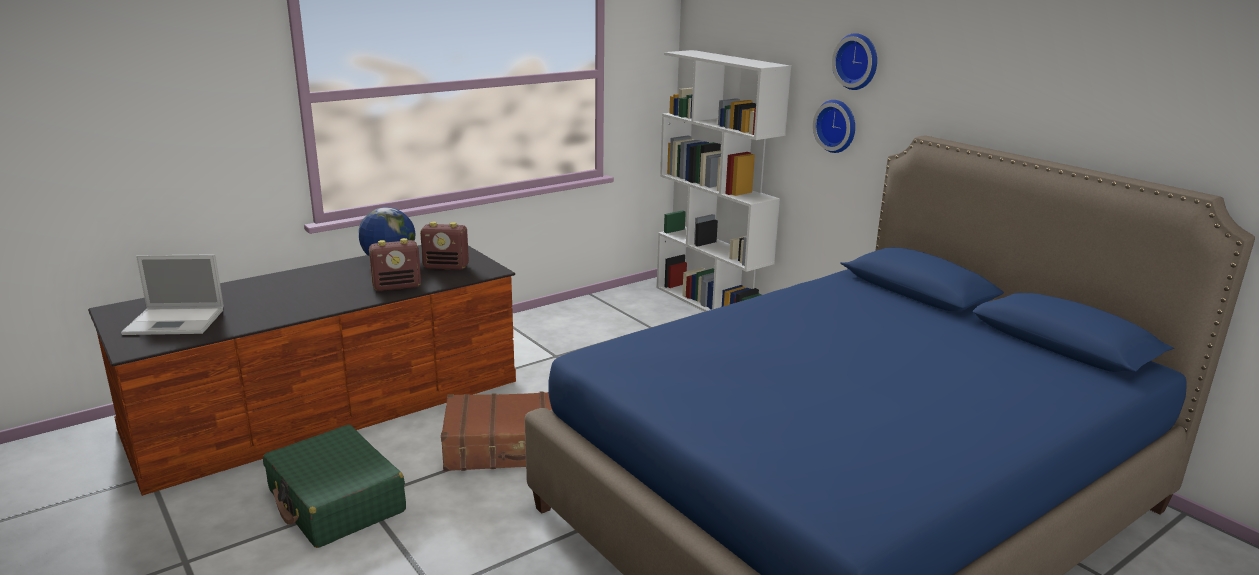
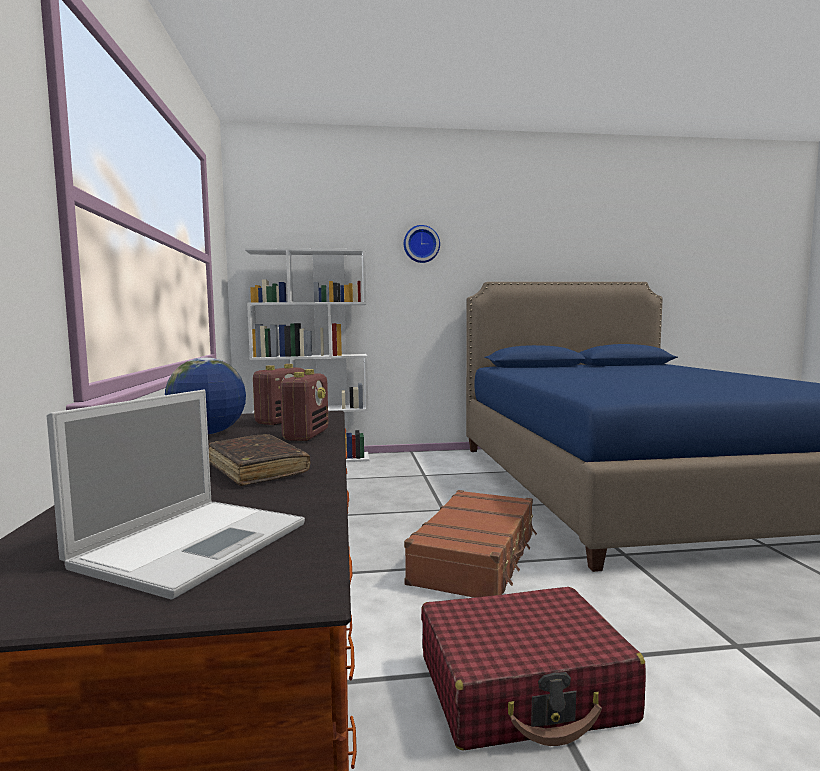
camera: 60 degrees left, 15 degrees down
green suitcase [263,425,406,548] -> red suitcase [421,587,646,751]
wall clock [813,100,855,153] -> none
none -> brown book [209,434,310,486]

